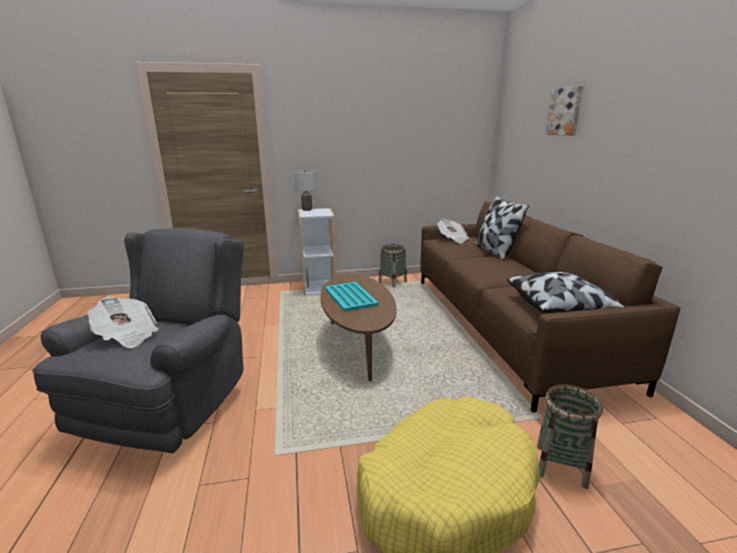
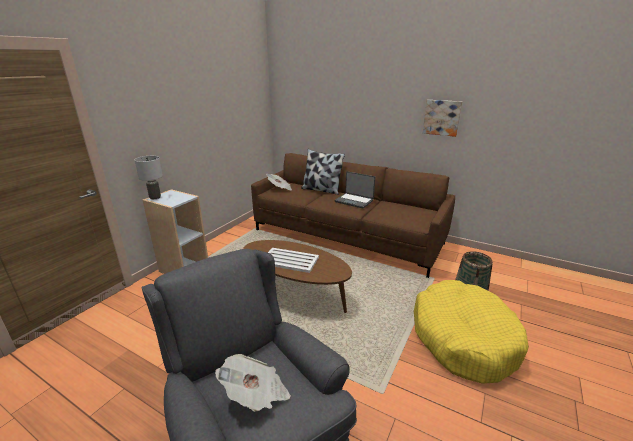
camera: 50 degrees left, 5 degrees up
turquoise tray [325,282,378,312] -> white tray [268,248,319,273]
basket [378,244,407,287] -> none
pillow [507,272,626,314] -> none
picture [545,86,583,135] -> picture moved to [423,100,462,137]
none -> laptop [334,171,375,208]

